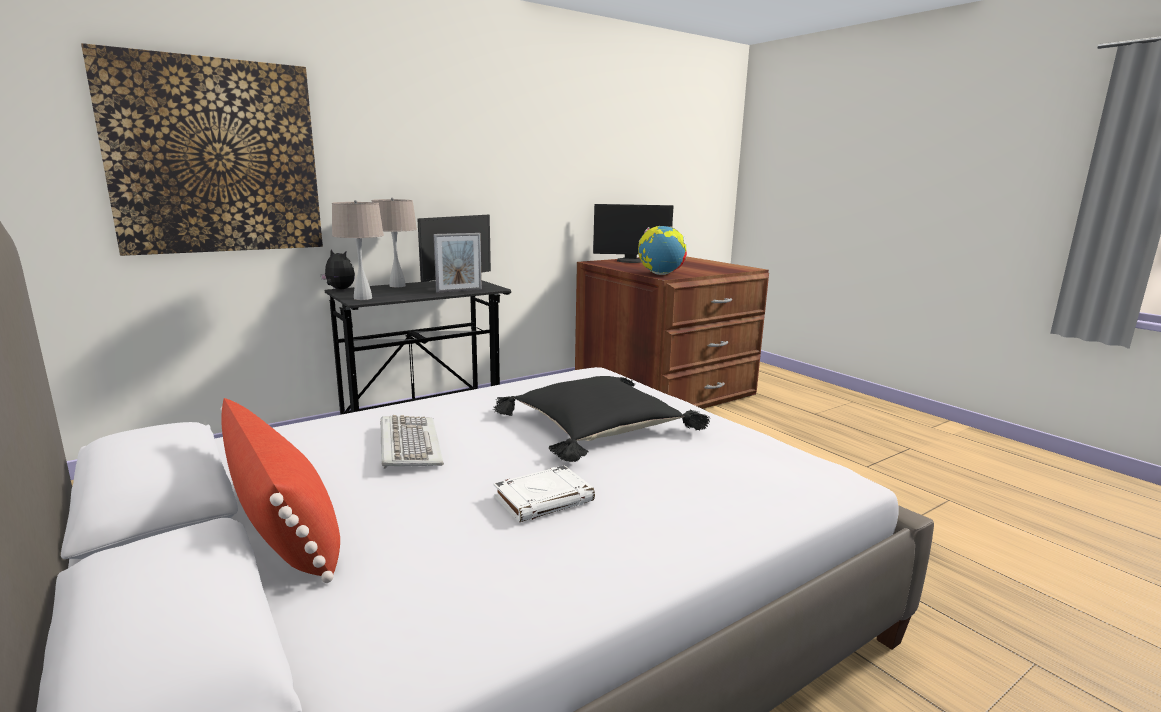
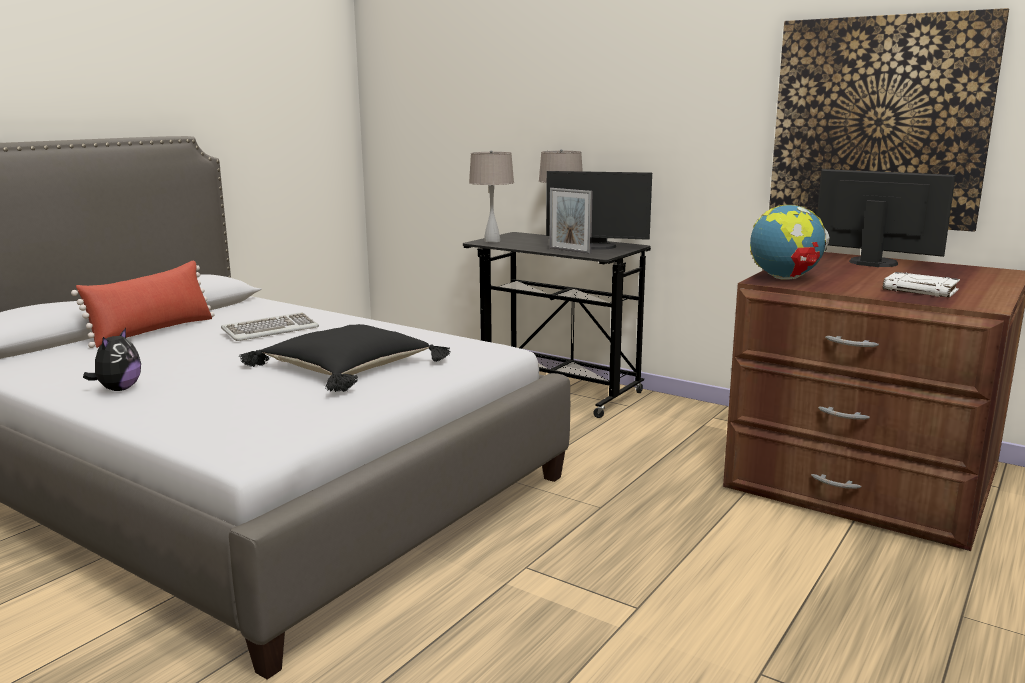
camera: 70 degrees right, 0 degrees up
picture [81,43,323,256] -> picture moved to [769,8,1009,232]
plush toy [320,250,355,289] -> plush toy moved to [83,328,141,391]
white book [494,465,595,522] -> white book moved to [883,272,960,297]
monitor [593,204,674,263] -> monitor turned 150 degrees clockwise [817,169,956,267]

